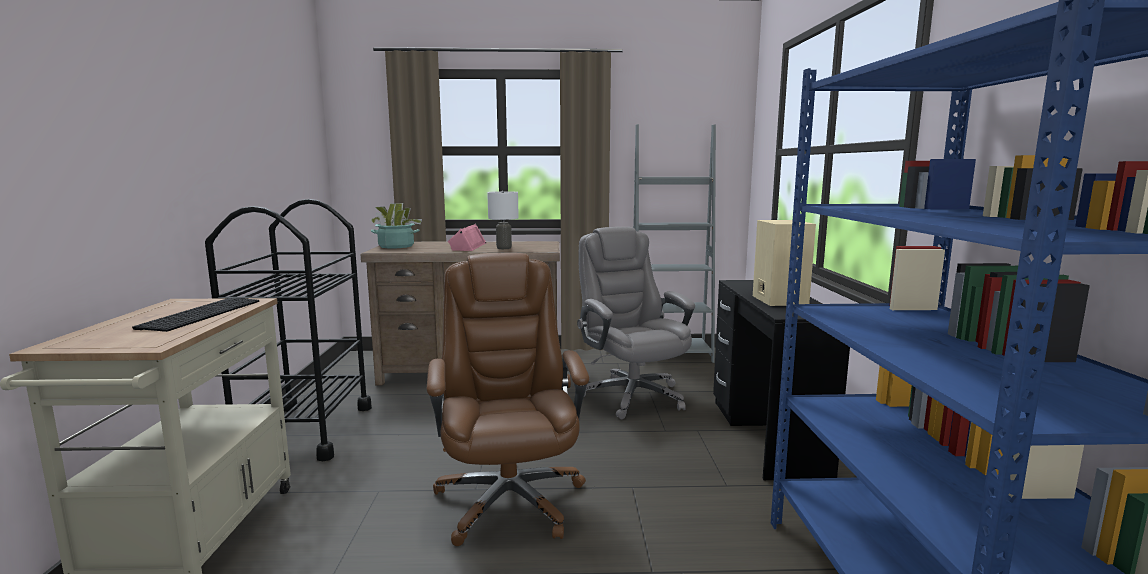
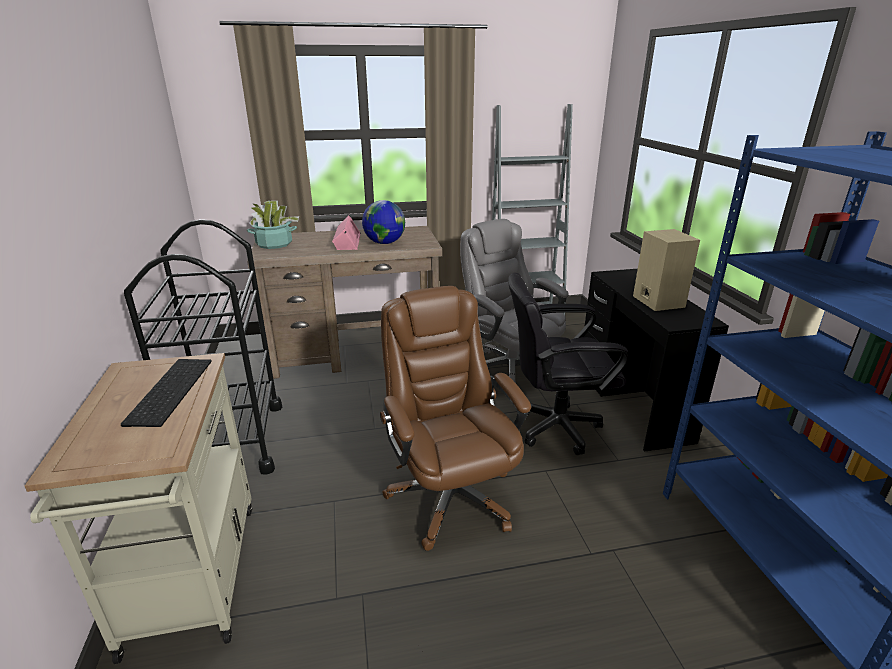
camera: 10 degrees left, 15 degrees up
white table lamp [487,191,519,249] -> globe [362,200,405,244]
none -> black office chair [508,273,629,455]

